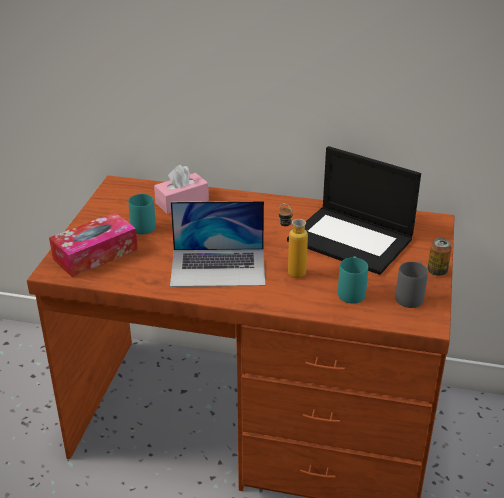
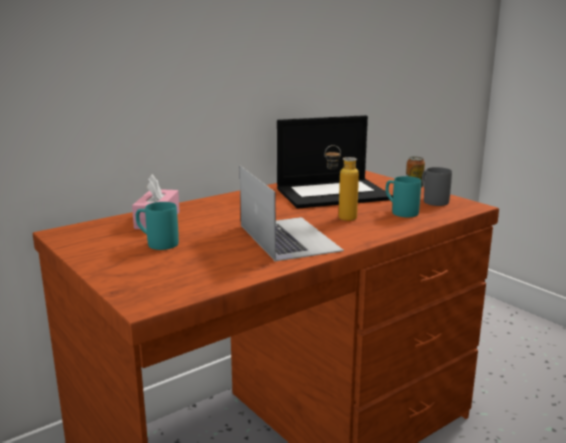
camera: 50 degrees left, 15 degrees down
tissue box [49,212,138,277] -> none
laptop [170,201,265,287] -> laptop turned 60 degrees counterclockwise [240,165,344,261]

